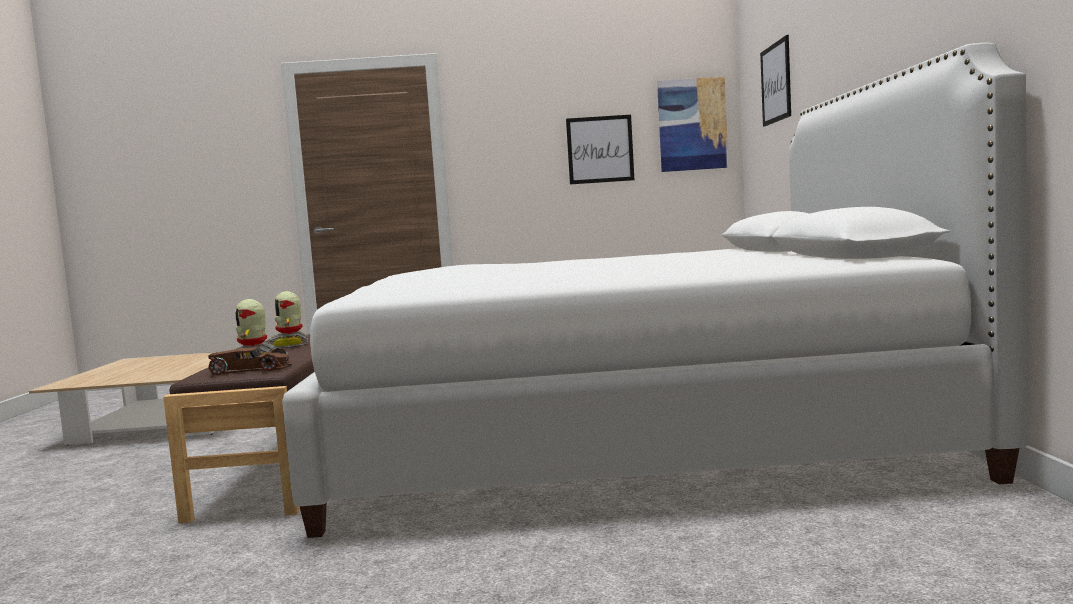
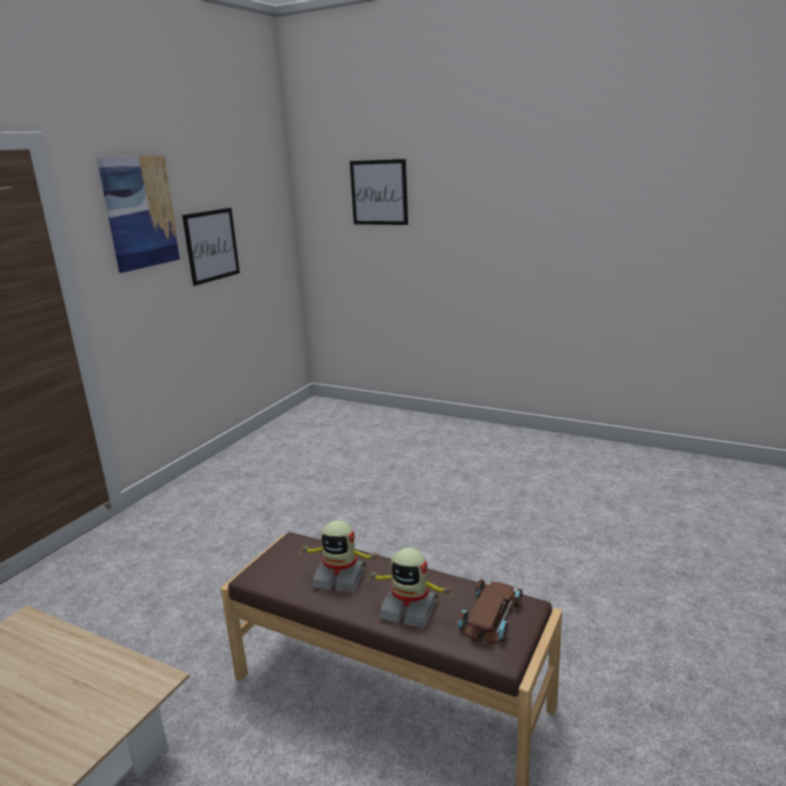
camera: 60 degrees left, 15 degrees up
white bed [282,43,1027,538] -> none
picture [657,76,728,172] -> picture moved to [97,155,181,273]

